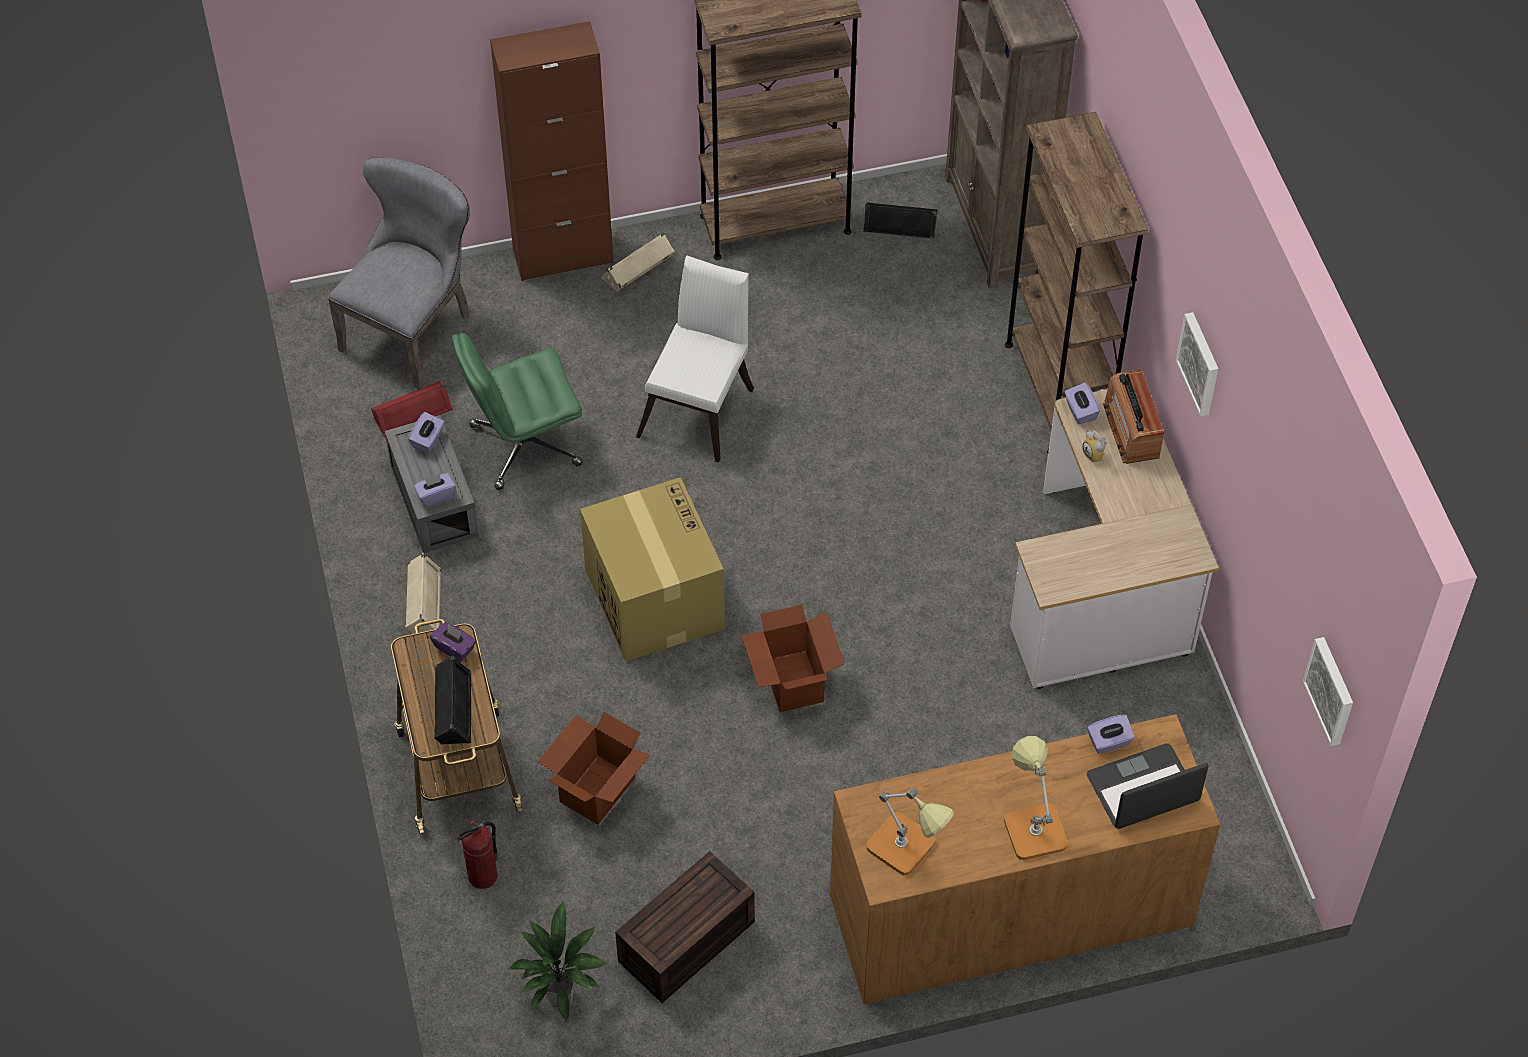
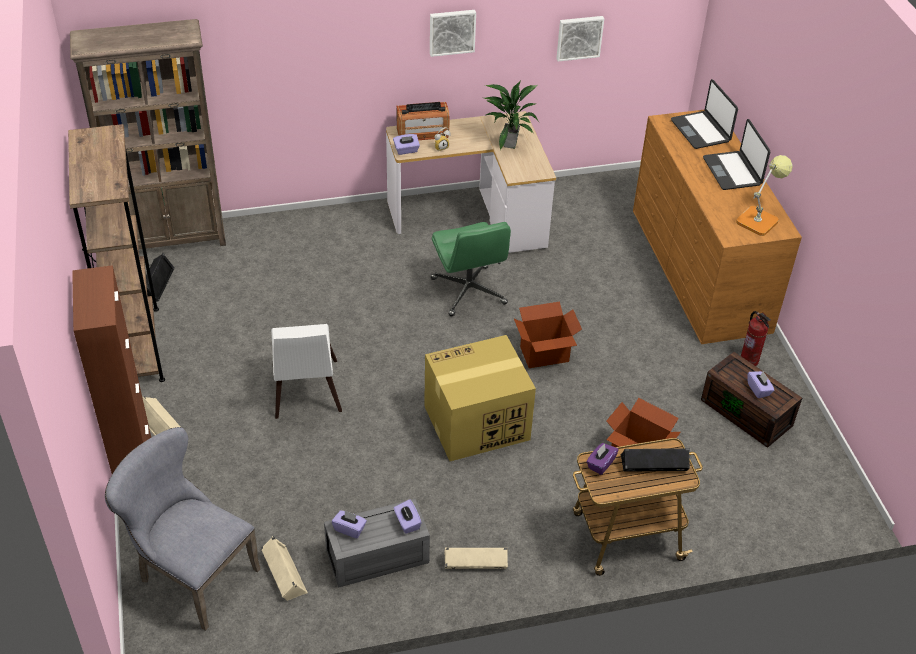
camera: 90 degrees left, 10 degrees down
red speaker [371,381,453,437] -> beige speaker [261,536,308,601]
green office chair [452,333,583,490] -> green office chair moved to [431,222,511,317]
fire extinguisher [457,821,498,889] -> fire extinguisher moved to [741,311,771,366]
potted plant [508,900,607,1024] -> potted plant moved to [484,81,540,150]
white chair [636,256,754,462] -> white chair turned 120 degrees counterclockwise [271,324,342,419]
table lamp [1004,736,1068,860] -> laptop [703,119,770,190]
brown bookcase [1005,112,1148,453] -> none
purple tissue box [1087,715,1135,754] -> purple tissue box moved to [747,371,774,398]
picture [1303,637,1353,746] -> picture moved to [556,16,604,61]

